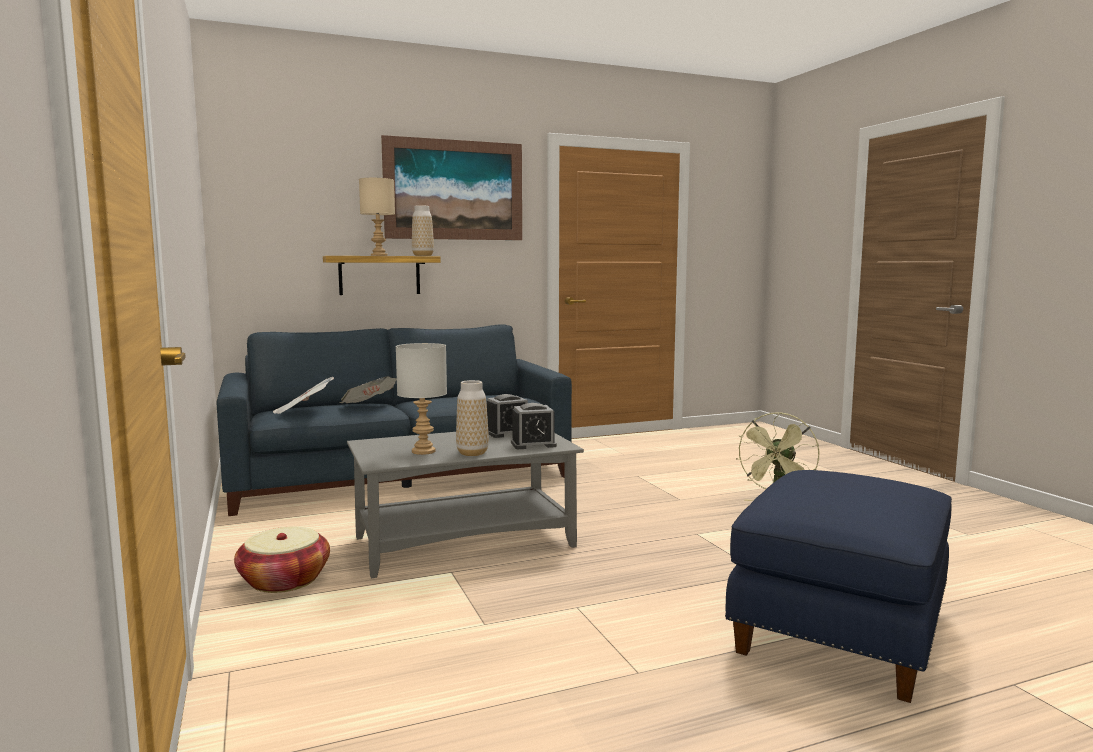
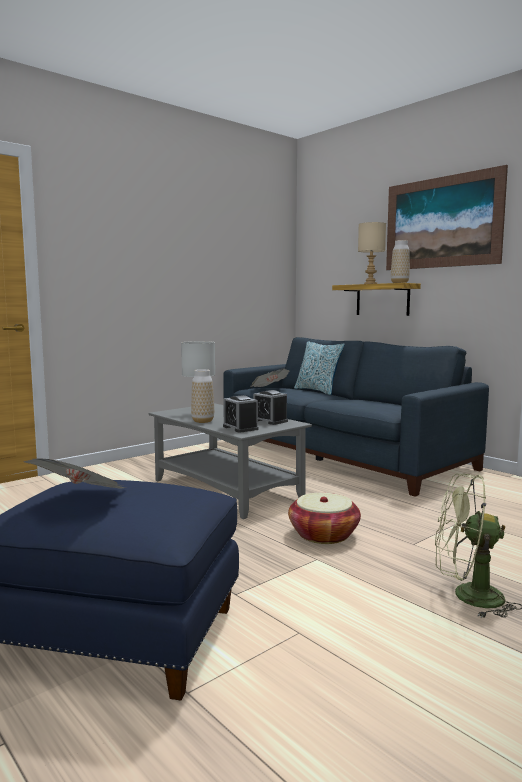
camera: 70 degrees right, 0 degrees up
basket [234,527,330,593] -> basket moved to [288,493,361,544]
newspaper [340,376,397,403] -> newspaper moved to [24,459,126,488]
none -> pillow [294,341,345,395]

